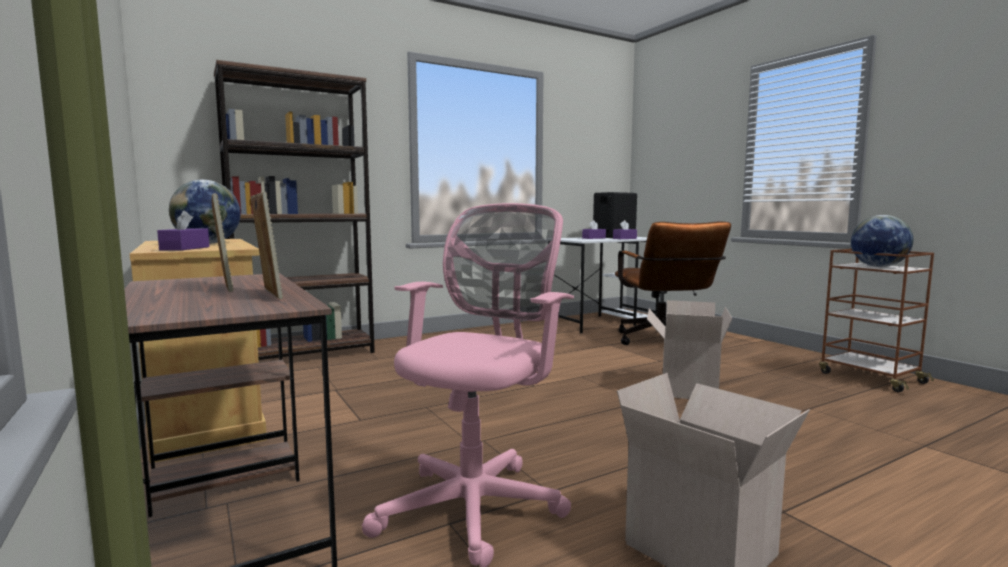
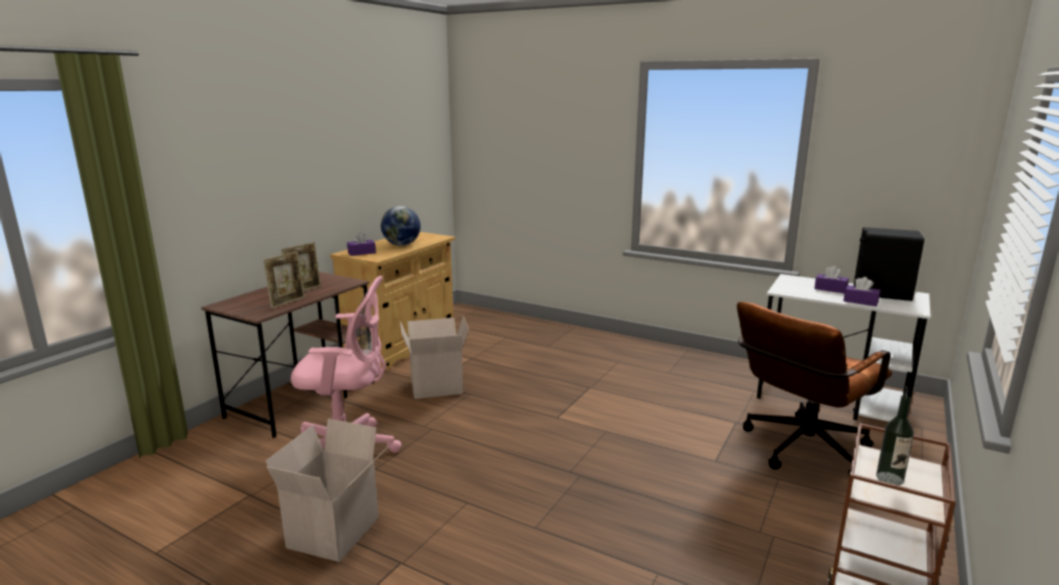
camera: 60 degrees right, 10 degrees up
brown bookcase [214,60,375,360] -> none
cardboard box [647,300,733,399] -> cardboard box moved to [400,316,469,399]
globe [851,215,913,267] -> bottle [876,395,914,486]

